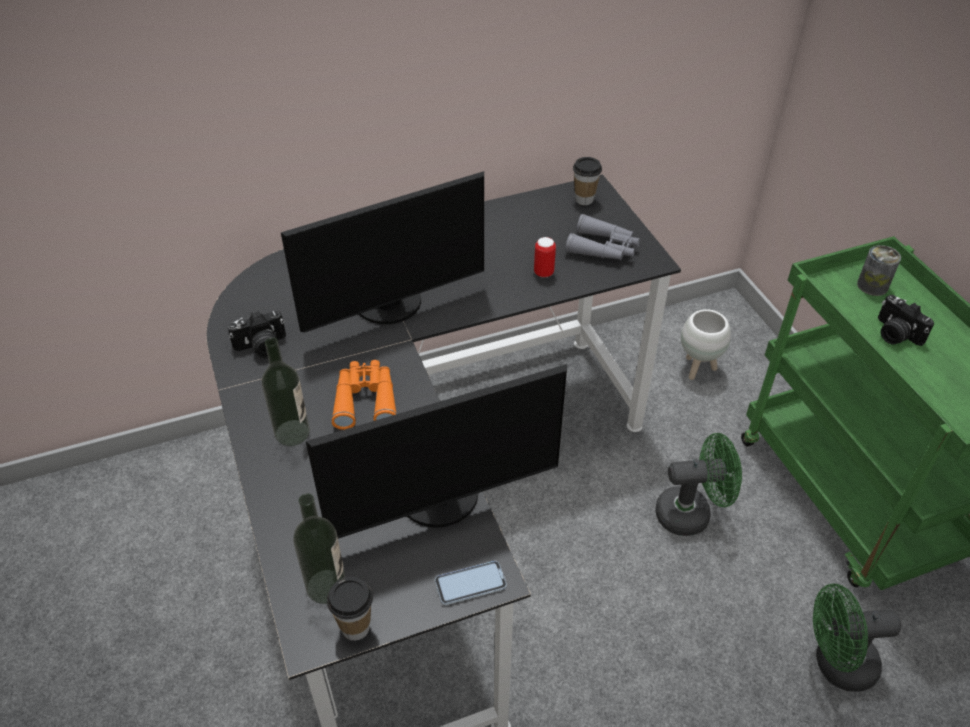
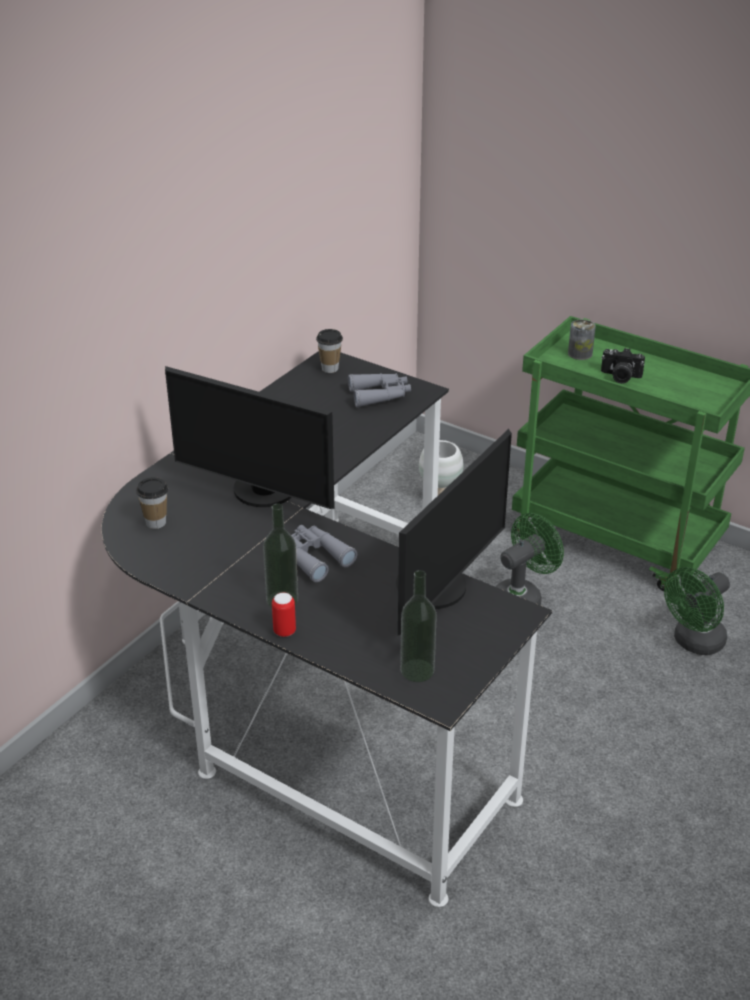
camera: 35 degrees left, 10 degrees down
camera [227,310,286,358] -> none
monitor [281,171,484,332] -> monitor turned 90 degrees clockwise [165,366,335,509]
cup [327,577,373,641] -> cup moved to [136,477,168,529]
orange binoculars [331,360,397,430] -> grey binoculars [291,525,357,582]
phone [435,561,507,605] -> none
can [534,237,556,278] -> can moved to [272,592,296,637]

